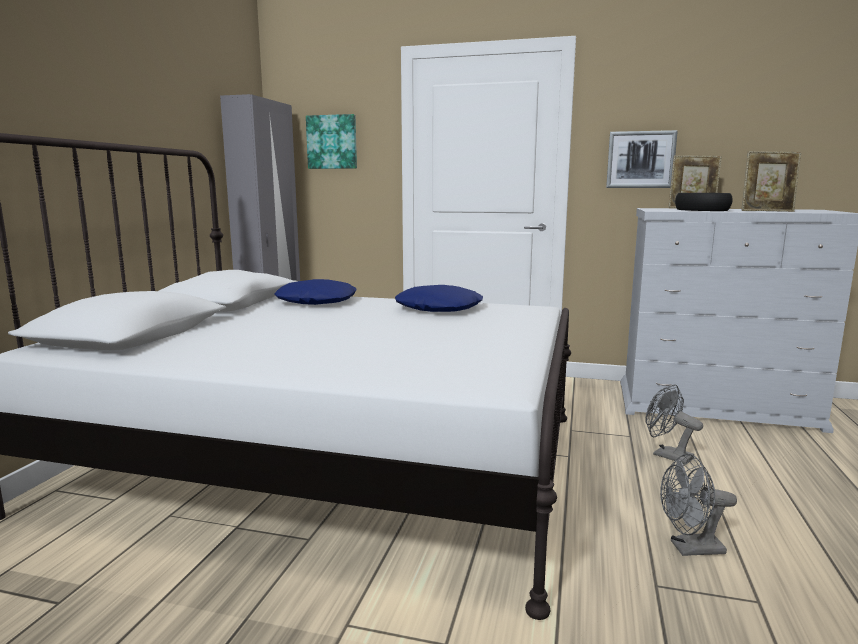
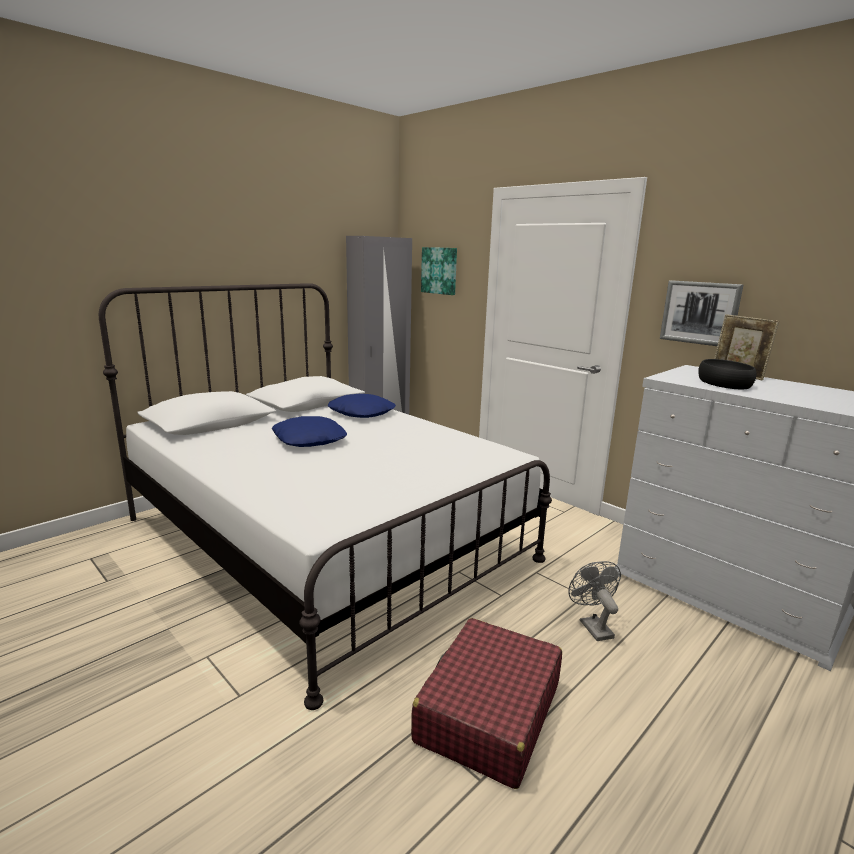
camera: 30 degrees right, 5 degrees up
blue pillow [395,285,483,312] -> blue pillow moved to [272,416,347,447]
grey fan [660,454,737,556] -> red suitcase [411,618,562,789]
picture frame [741,151,801,212] -> none

